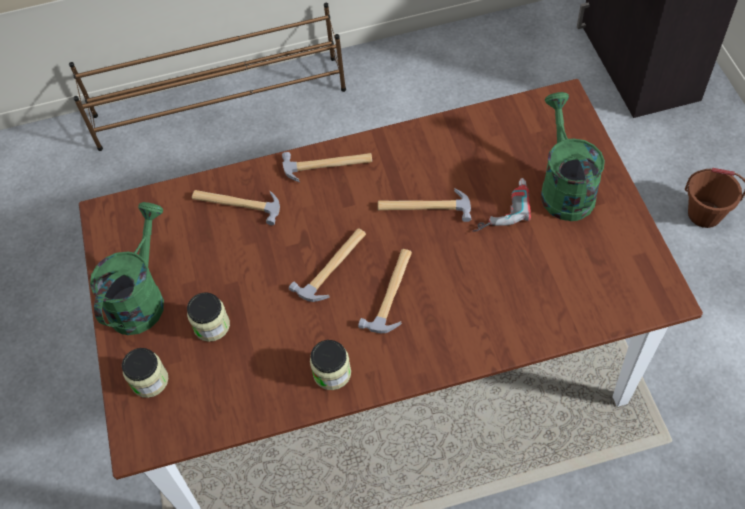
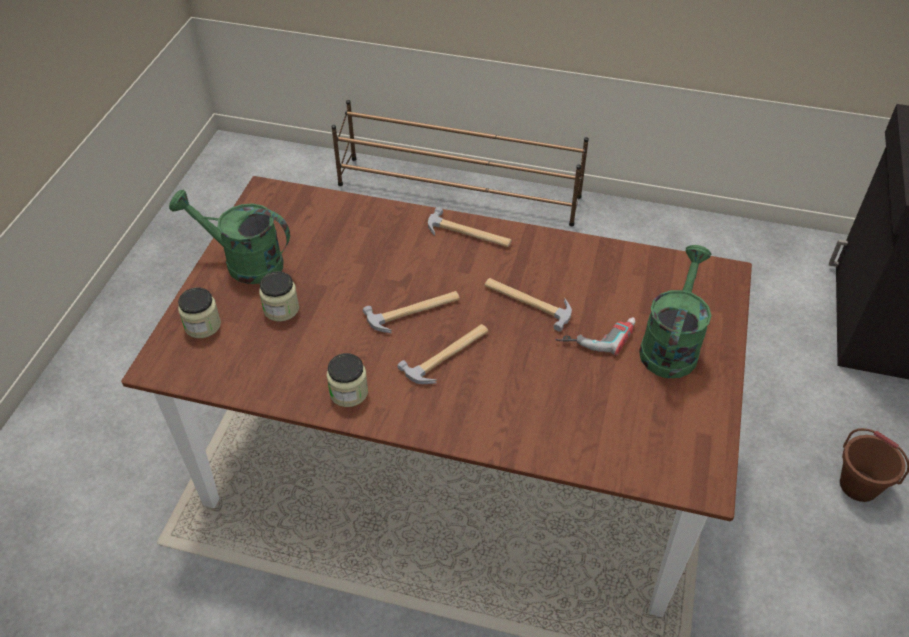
camera: 25 degrees right, 10 degrees down
green watering can [90,202,164,335] -> green watering can turned 120 degrees counterclockwise [169,190,290,284]
hammer [192,190,280,225] -> none

